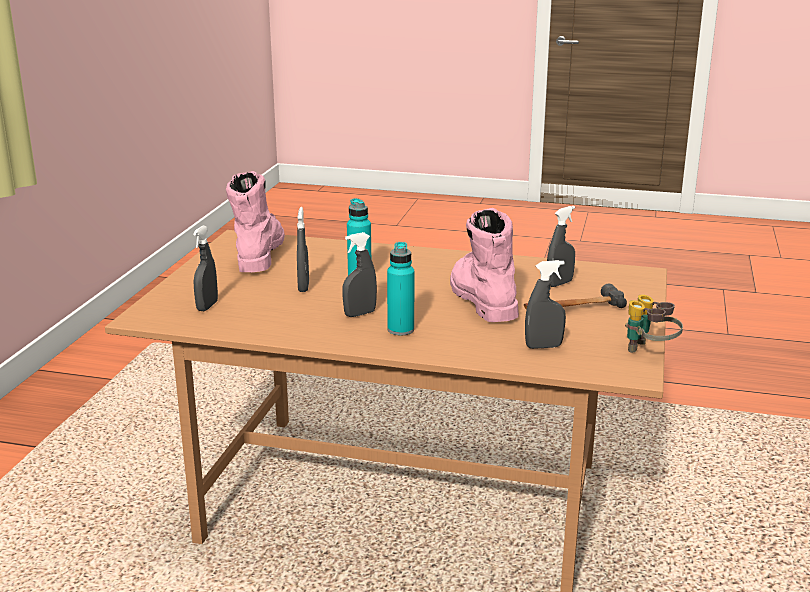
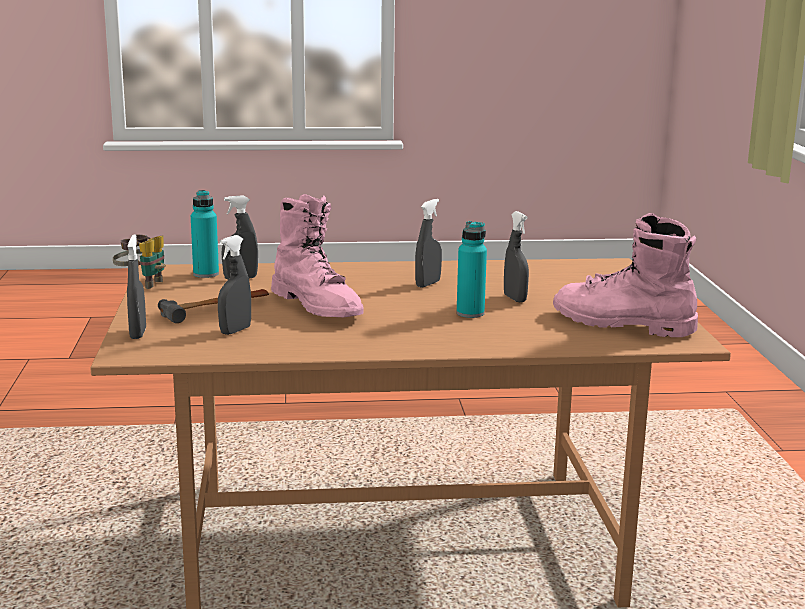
camera: 160 degrees right, 5 degrees down
grey spray bottle [193,226,218,311] -> grey spray bottle moved to [127,235,146,339]
pink boot [226,171,285,272] -> pink boot turned 135 degrees clockwise [553,213,698,337]
turquoise bottle [387,242,414,335] -> turquoise bottle moved to [191,190,219,278]

